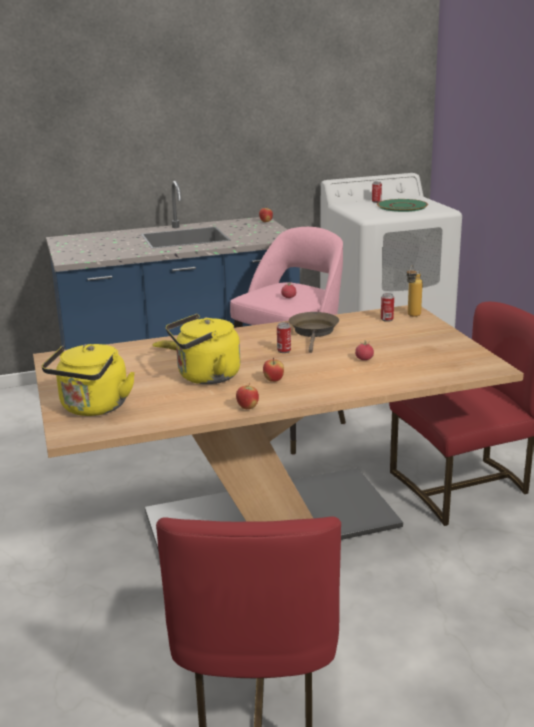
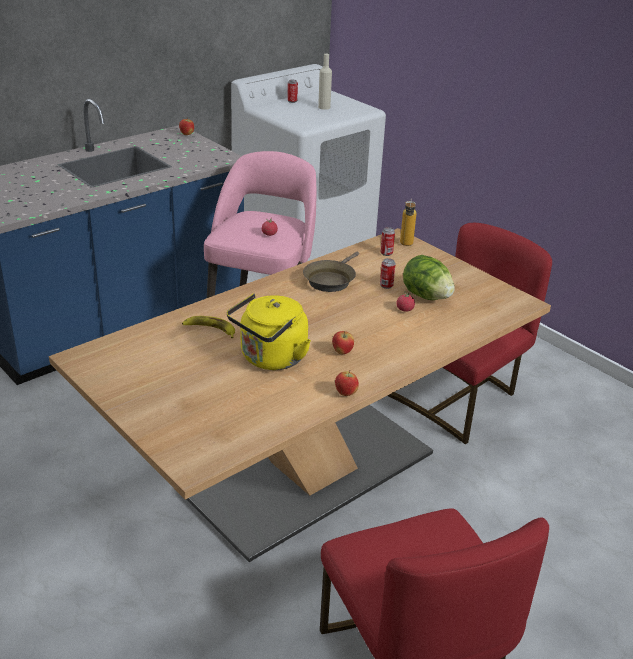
camera: 25 degrees left, 10 degrees up
yellow kettle [42,344,135,416] -> none
can [277,322,291,353] -> can moved to [380,258,396,289]
brown frying pan [289,312,339,353] -> brown frying pan turned 135 degrees counterclockwise [303,252,359,292]
green plate [377,199,428,212] -> beige bottle [318,54,332,110]
none -> lettuce [403,255,455,300]

